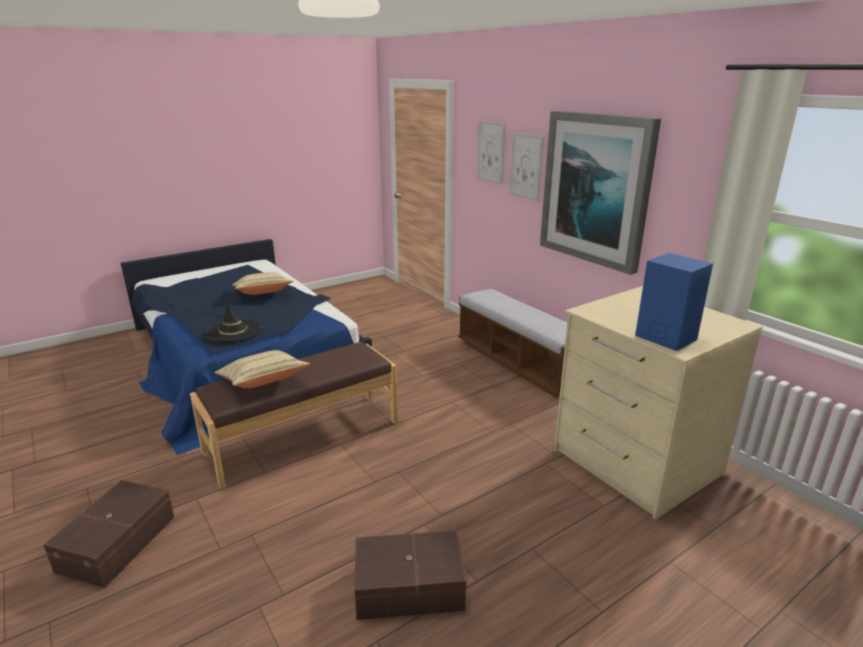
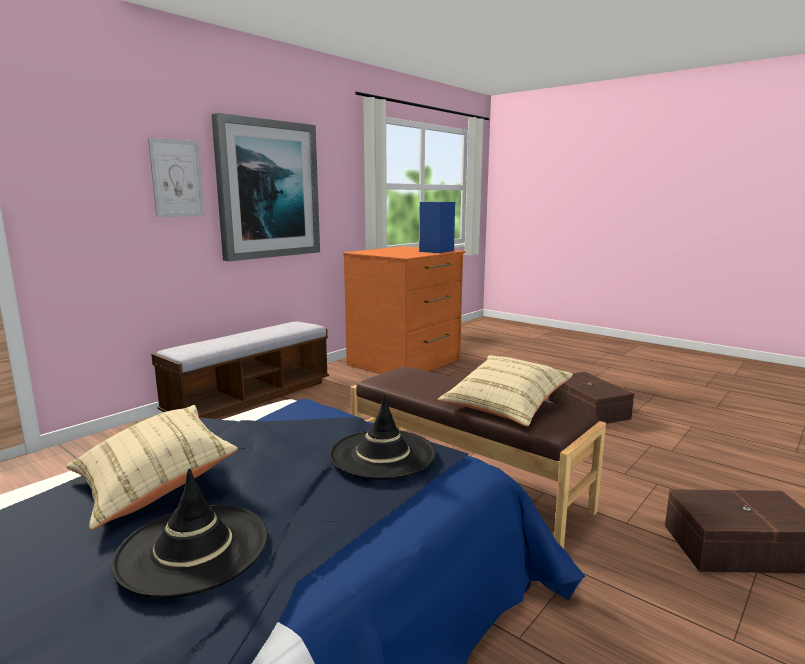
camera: 105 degrees left, 10 degrees down
picture [477,121,506,185] -> none
beige dresser [554,286,763,519] -> orange dresser [343,246,465,374]
none -> black hat [111,468,268,598]

